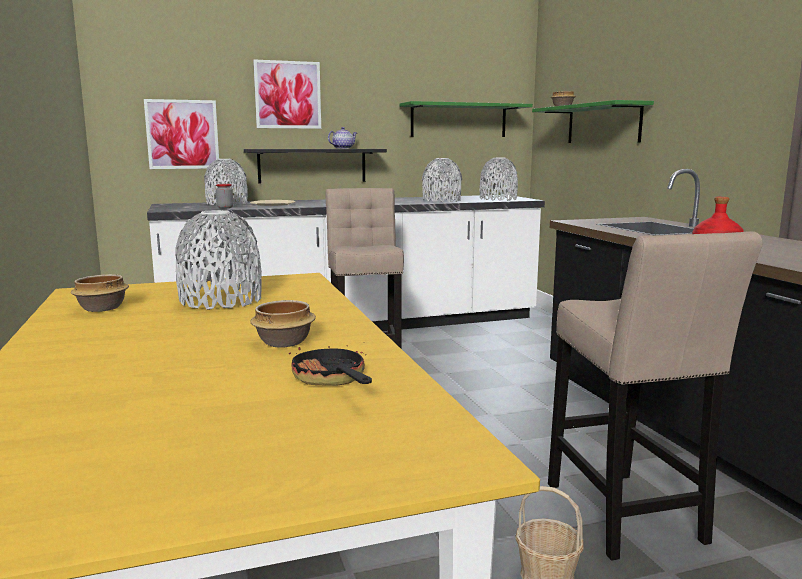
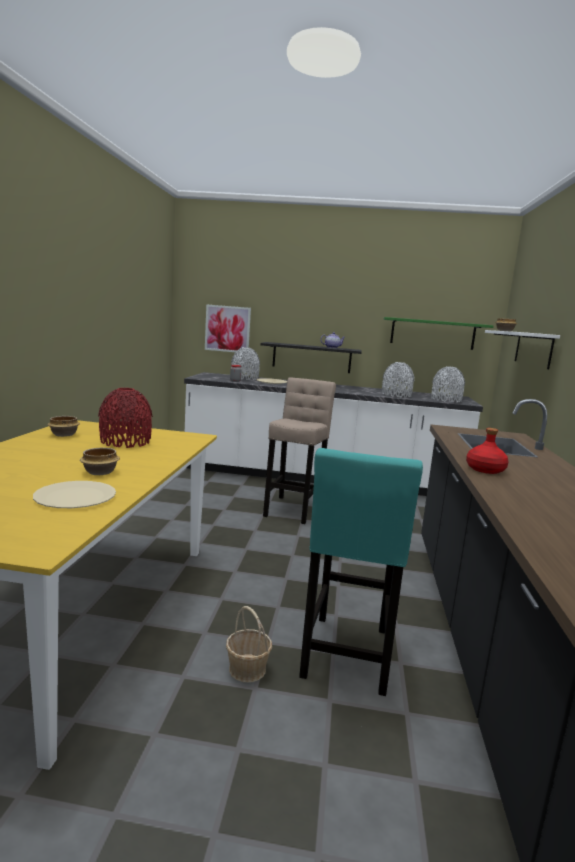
camera: 25 degrees right, 0 degrees up
grey vase [175,210,262,310] -> red vase [98,388,153,448]
picture [253,60,321,129] -> none
frying pan [289,342,372,385] -> beige plate [33,481,116,508]
green shelf [532,100,654,143] -> white shelf [485,330,560,369]
beige stool [548,231,763,561] -> turquoise stool [299,448,423,696]

